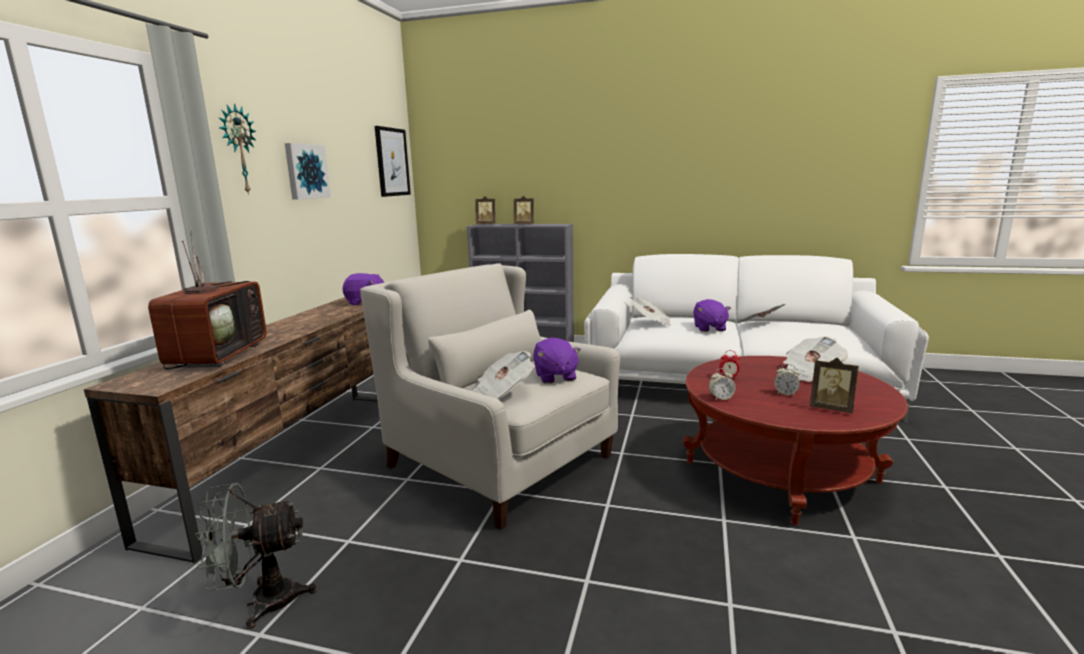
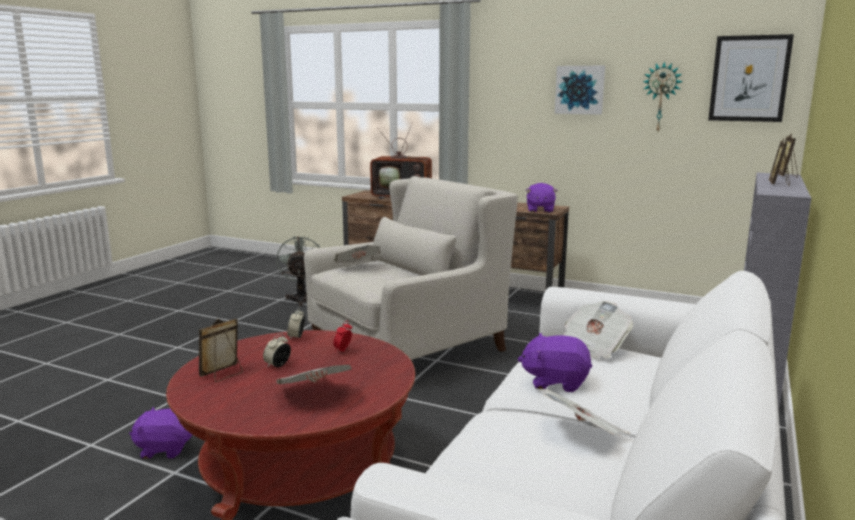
camera: 100 degrees right, 0 degrees up
wall clock [218,103,257,195] -> wall clock moved to [643,61,683,131]
purple plush toy [533,338,581,384] -> purple plush toy moved to [129,407,192,459]

